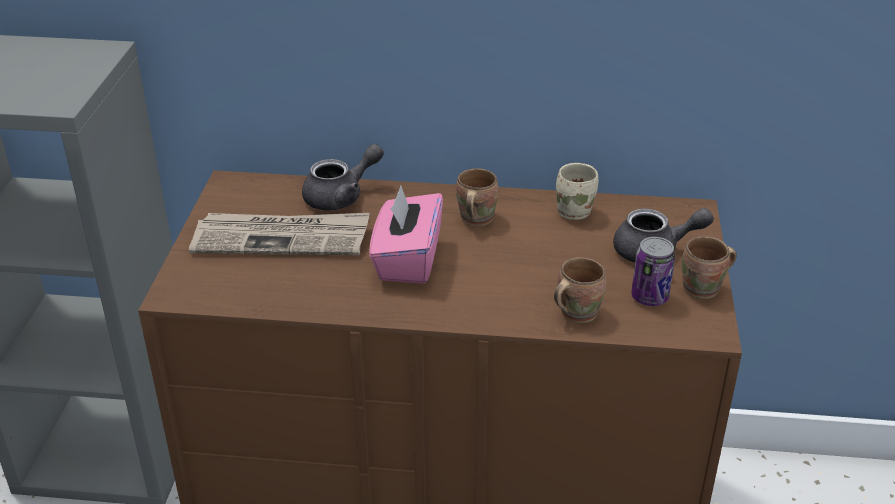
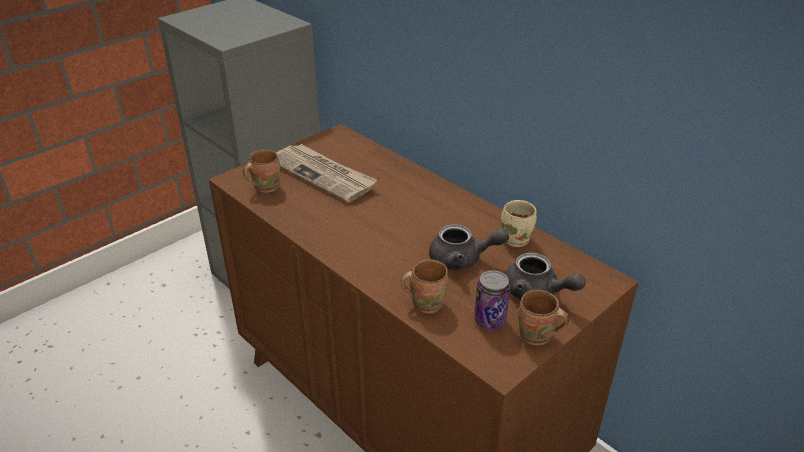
camera: 40 degrees right, 0 degrees up
grey teapot [302,144,384,211] -> grey teapot moved to [429,224,509,270]
pink tissue box [369,186,443,284] -> none
brown mug [456,168,499,226] -> brown mug moved to [243,150,280,193]

